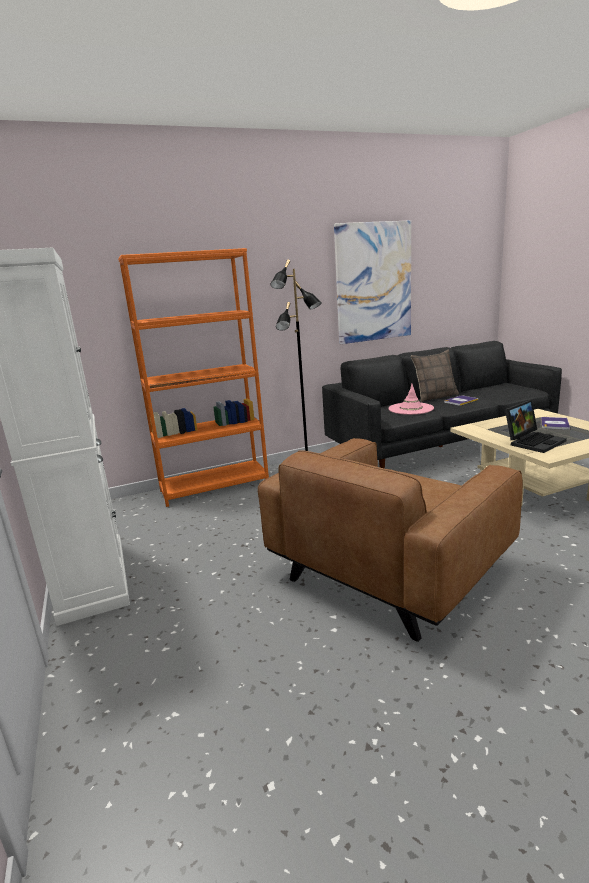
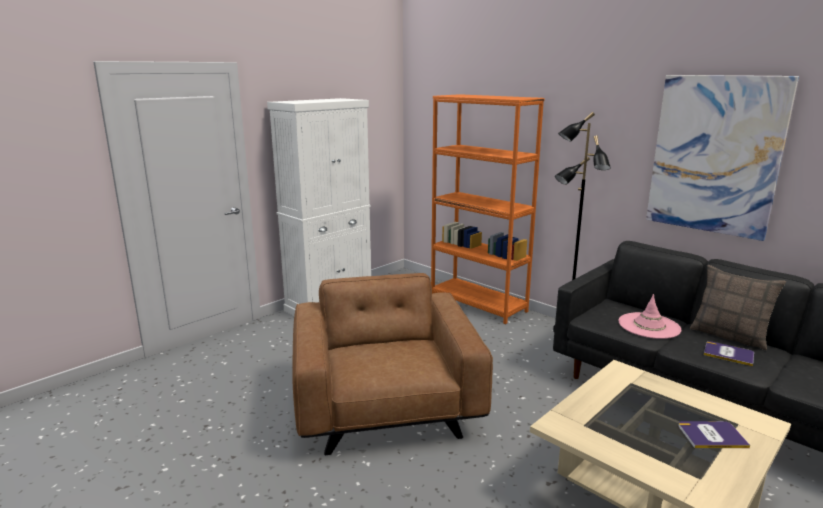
camera: 65 degrees right, 0 degrees up
brown armchair [258,438,523,642] -> brown armchair turned 60 degrees clockwise [292,273,493,455]
laptop [505,400,567,453] -> none

